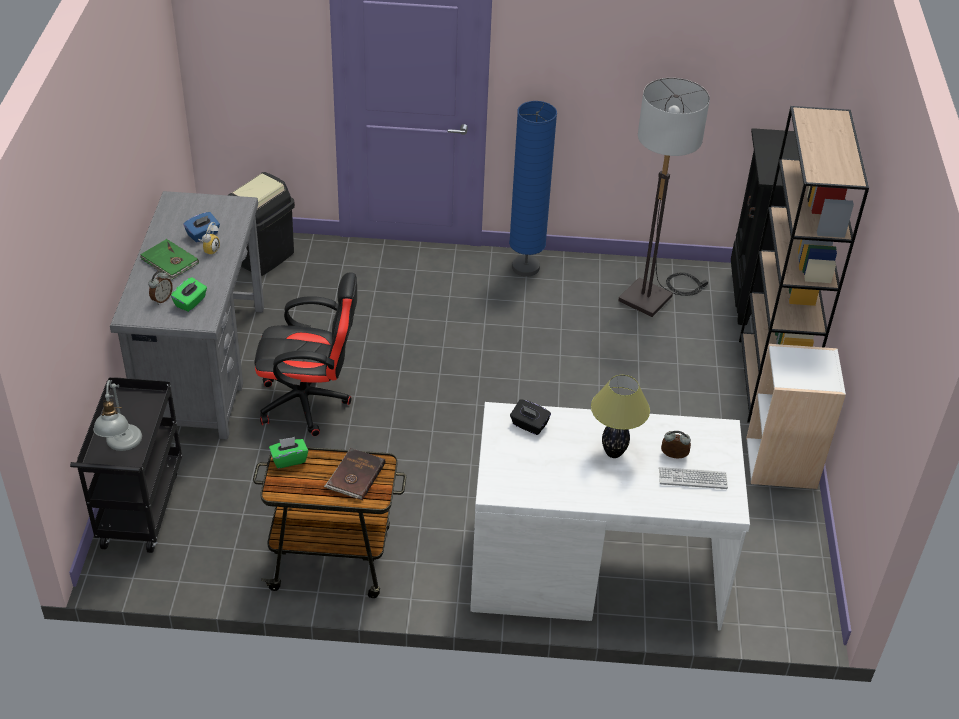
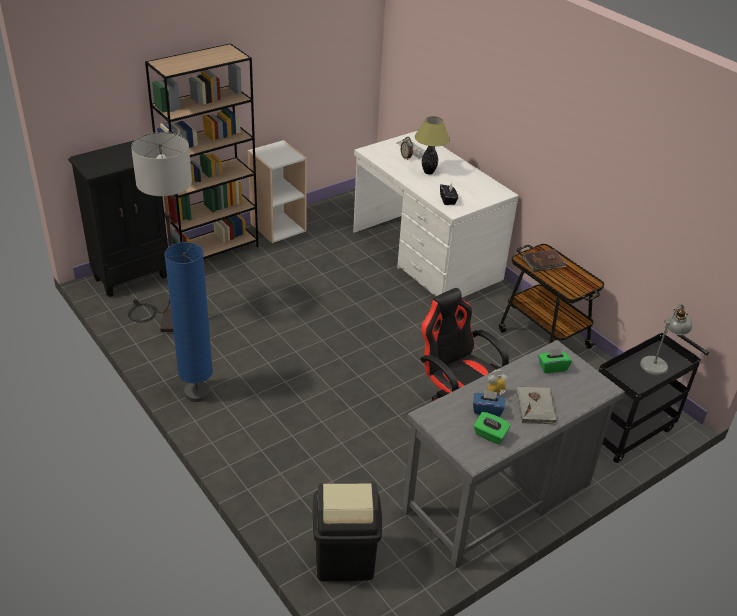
camera: 130 degrees left, 5 degrees down
green book [140,239,199,280] -> grey book [516,387,557,424]
alarm clock [148,271,173,305] -> none
green tissue box [269,437,308,469] -> green tissue box moved to [474,412,511,444]

